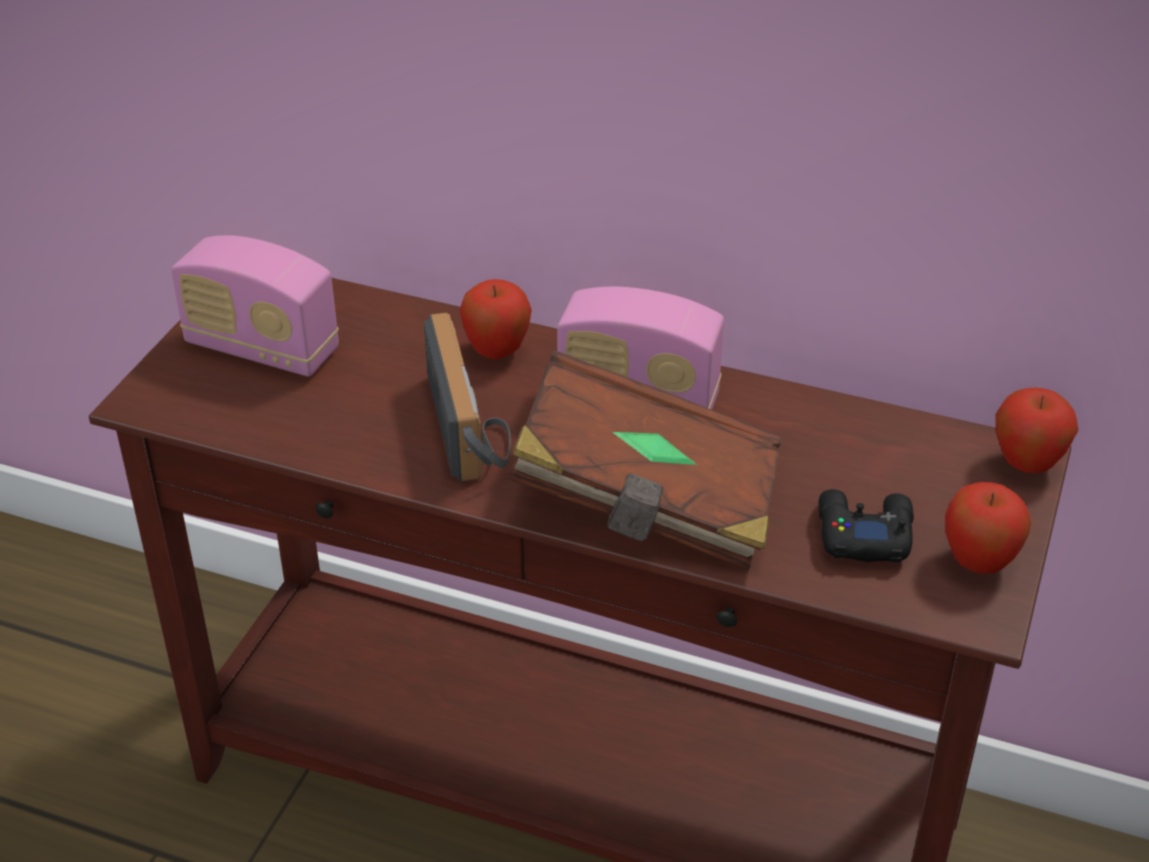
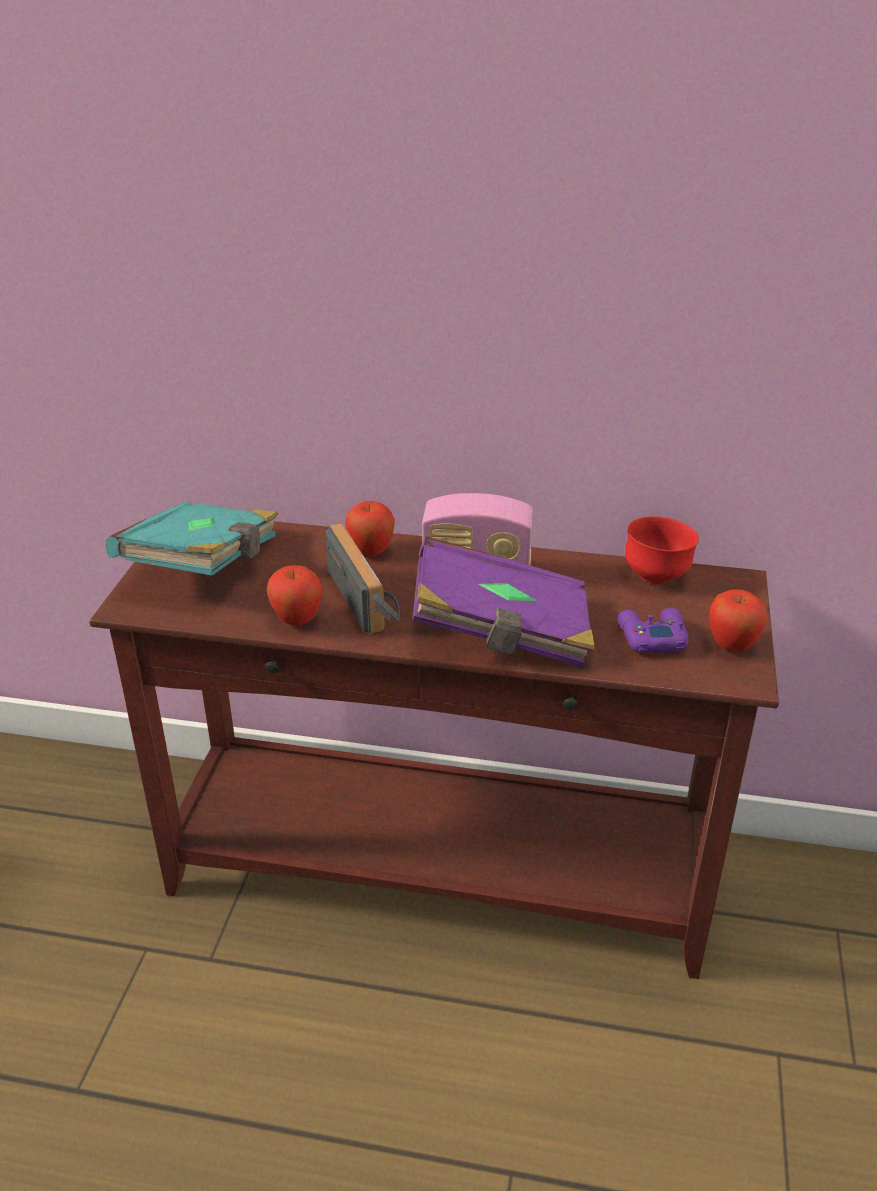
camera: 10 degrees left, 5 degrees down
radio [171,235,339,377] -> turquoise book [106,502,279,575]
brown book [506,350,782,571] -> purple book [412,536,595,668]
black game controller [818,489,914,562] -> purple game controller [618,608,689,653]
apple [995,387,1078,473] -> apple moved to [267,565,322,626]
none -> red bowl [625,516,699,584]

